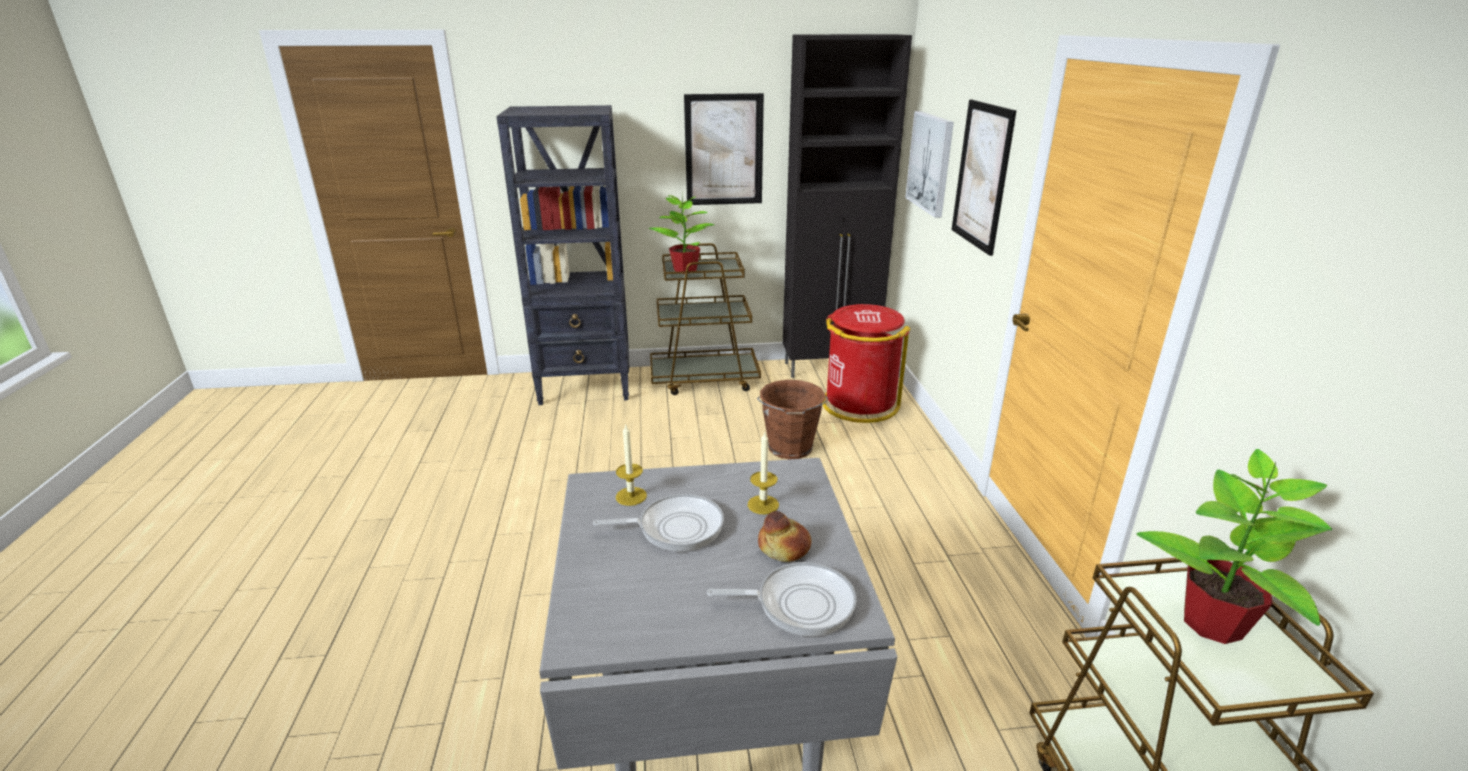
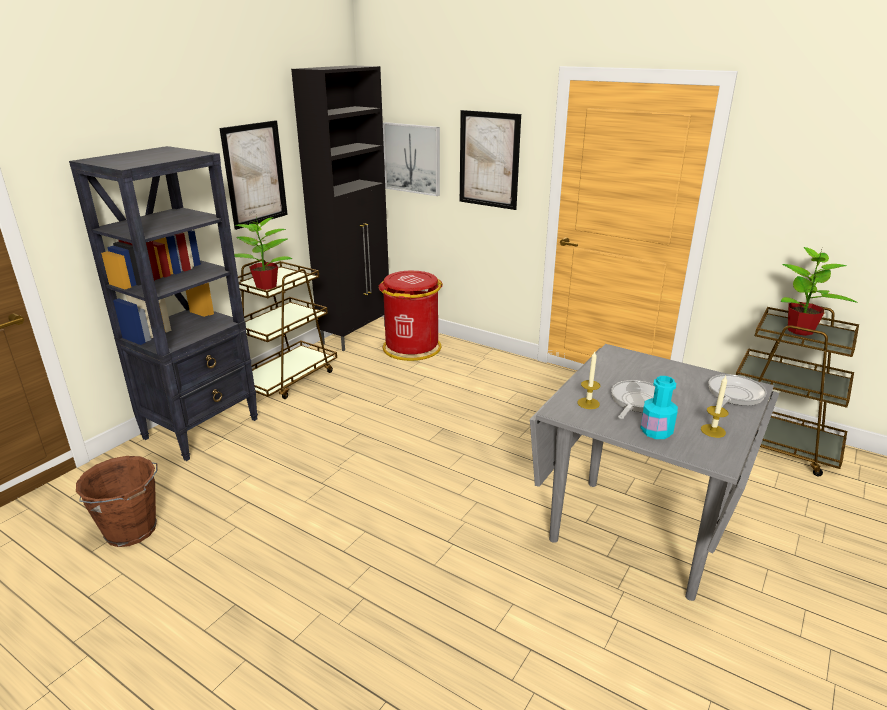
camera: 50 degrees left, 0 degrees up
candle [748,432,779,515] -> candle moved to [701,376,729,438]
brown bucket [757,380,828,459] -> brown bucket moved to [76,456,158,547]
bread [758,511,812,562] -> none
none -> turquoise bottle [640,376,678,439]

